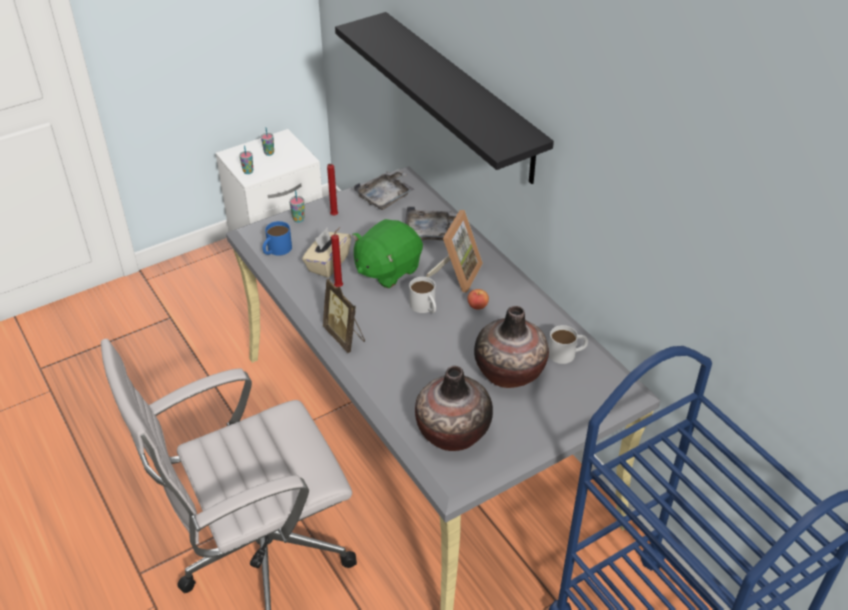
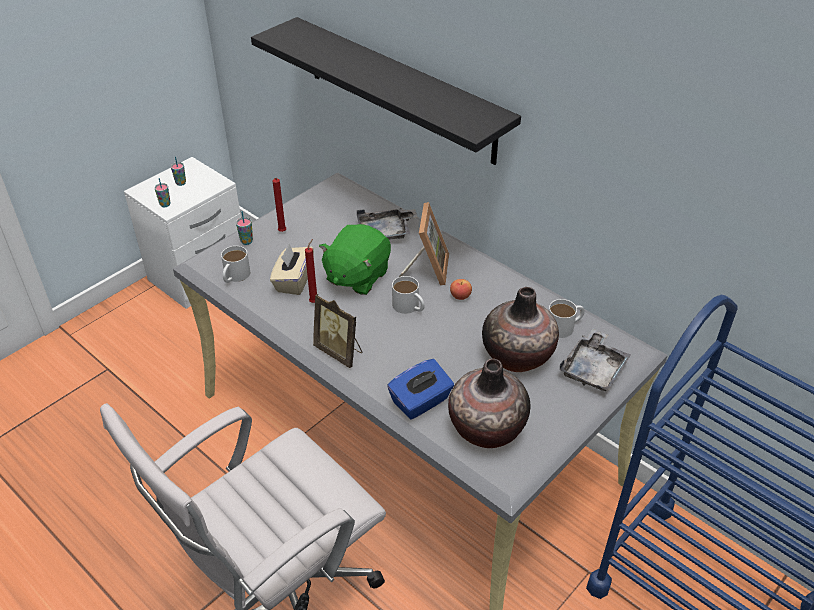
camera: 15 degrees left, 0 degrees up
blue mug [262,221,292,255] -> white mug [221,246,250,283]
grey tray [354,169,414,210] -> grey tray moved to [560,328,631,391]
none -> blue tissue box [387,359,454,420]

